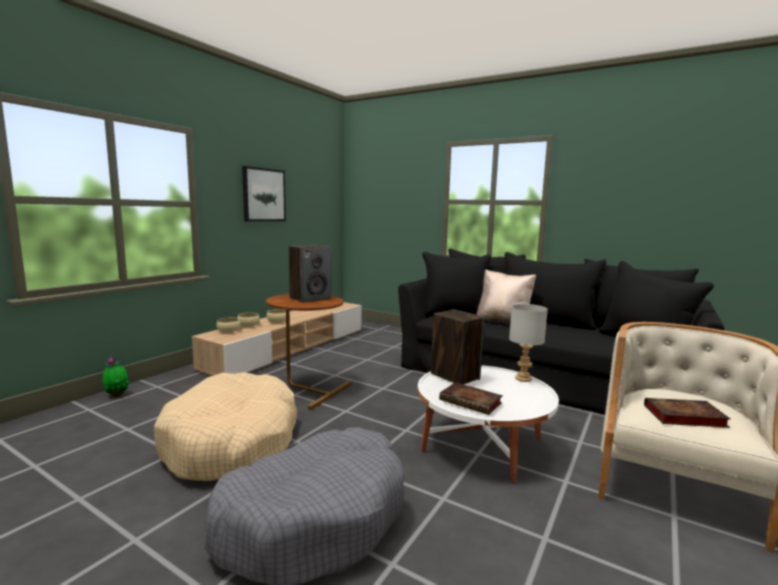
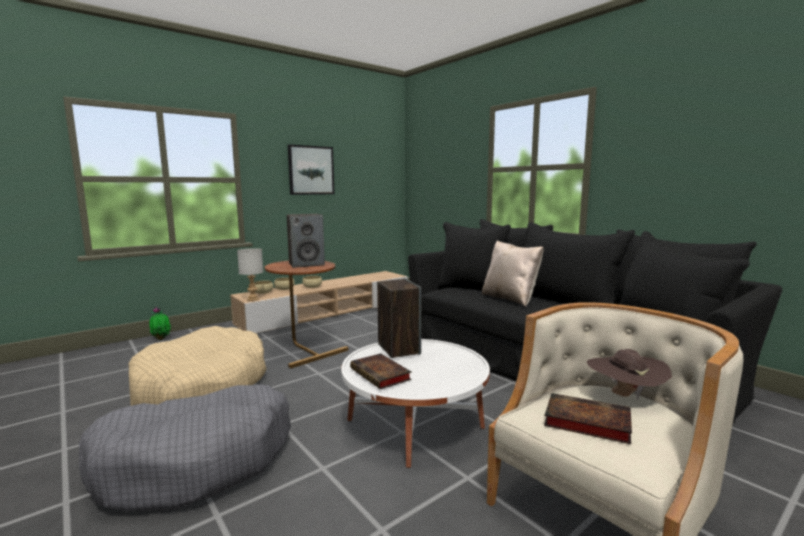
camera: 20 degrees right, 0 degrees up
grey table lamp [509,304,548,382] -> grey table lamp moved to [237,248,263,301]
none -> brown hat [587,349,672,401]

